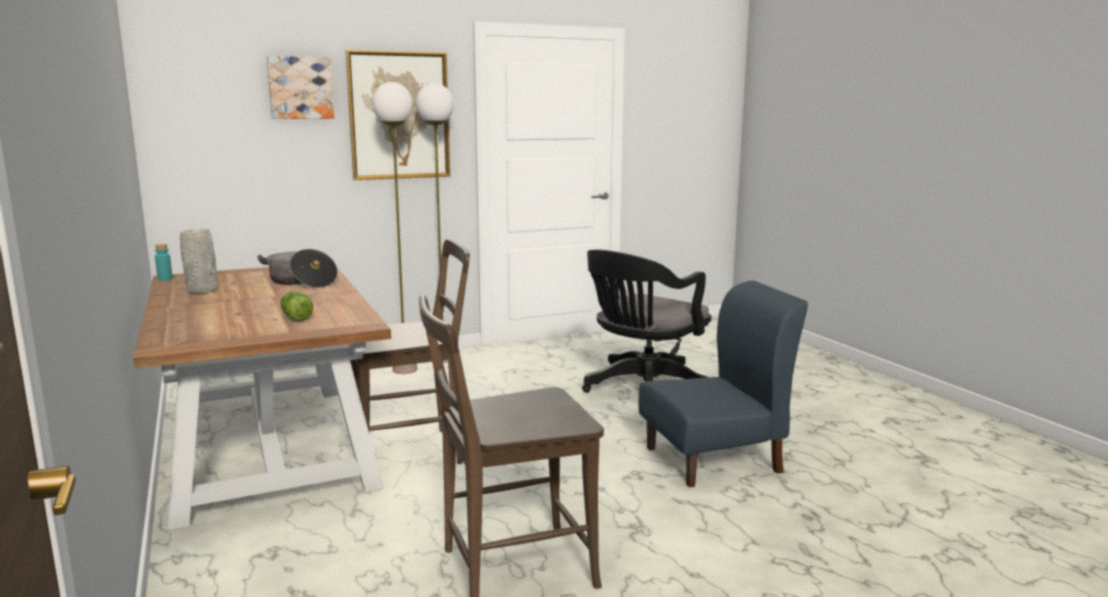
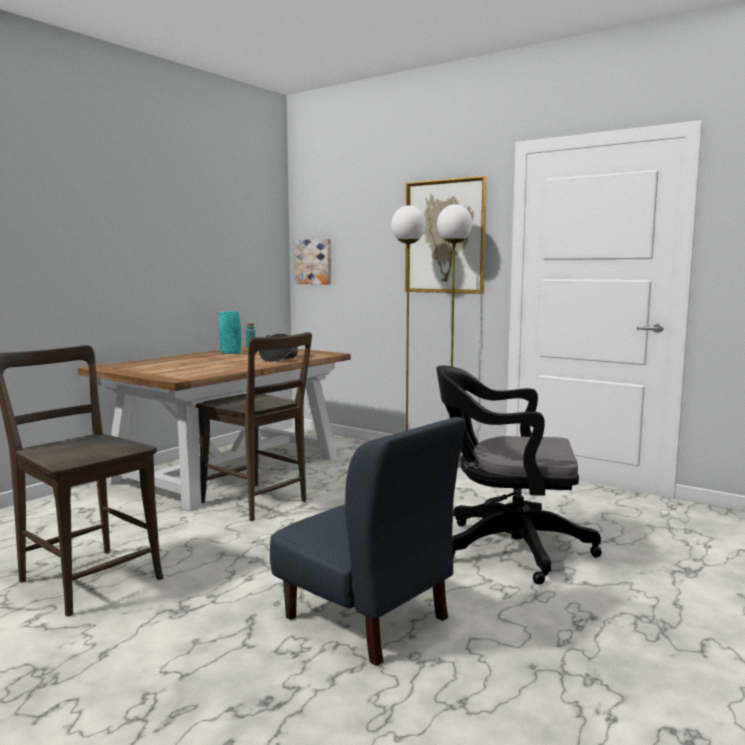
camera: 60 degrees right, 5 degrees down
grey vase [180,228,217,293] -> turquoise vase [219,311,241,354]
picture [267,56,334,119] -> picture moved to [294,239,331,284]
lettuce [280,291,313,322] -> none

